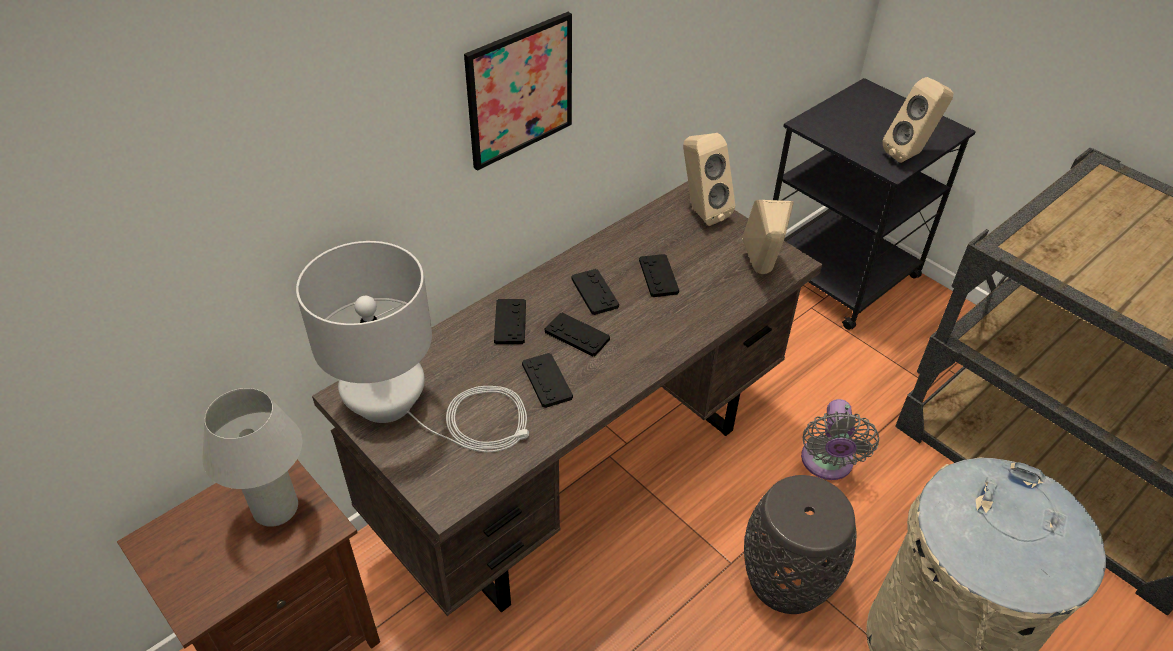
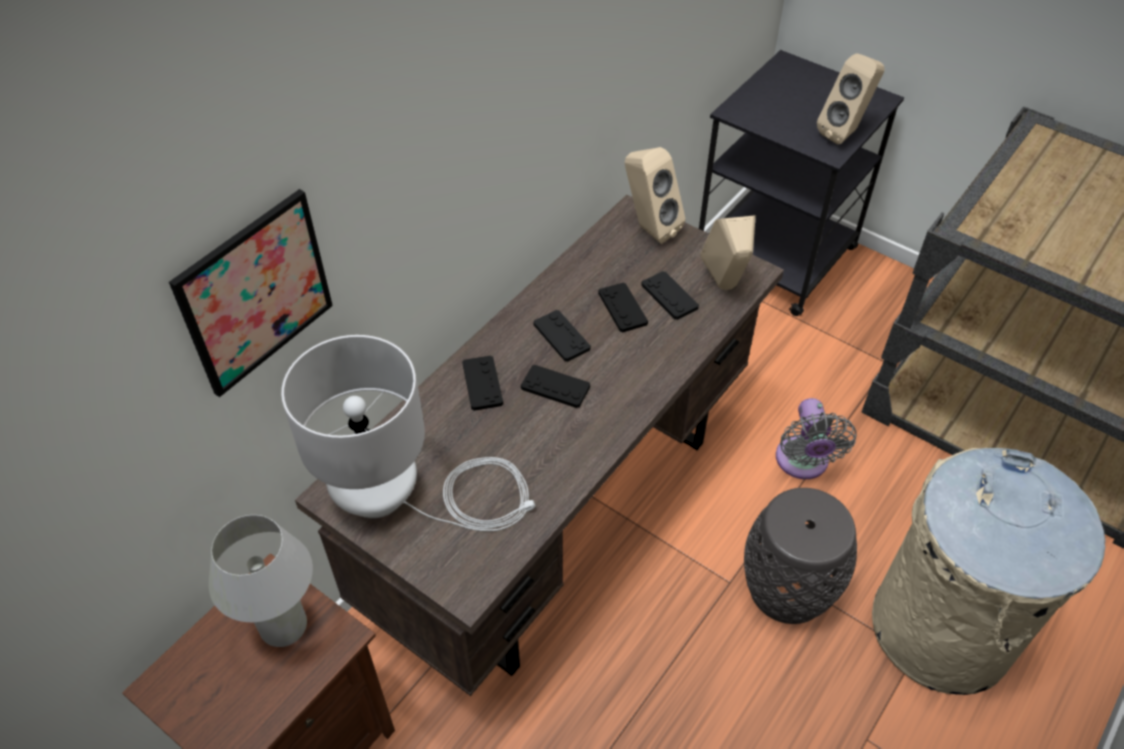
camera: 10 degrees left, 5 degrees up
picture [464,12,572,171] -> picture moved to [169,189,333,397]
black game controller [522,353,573,408] -> black game controller moved to [641,271,699,320]

